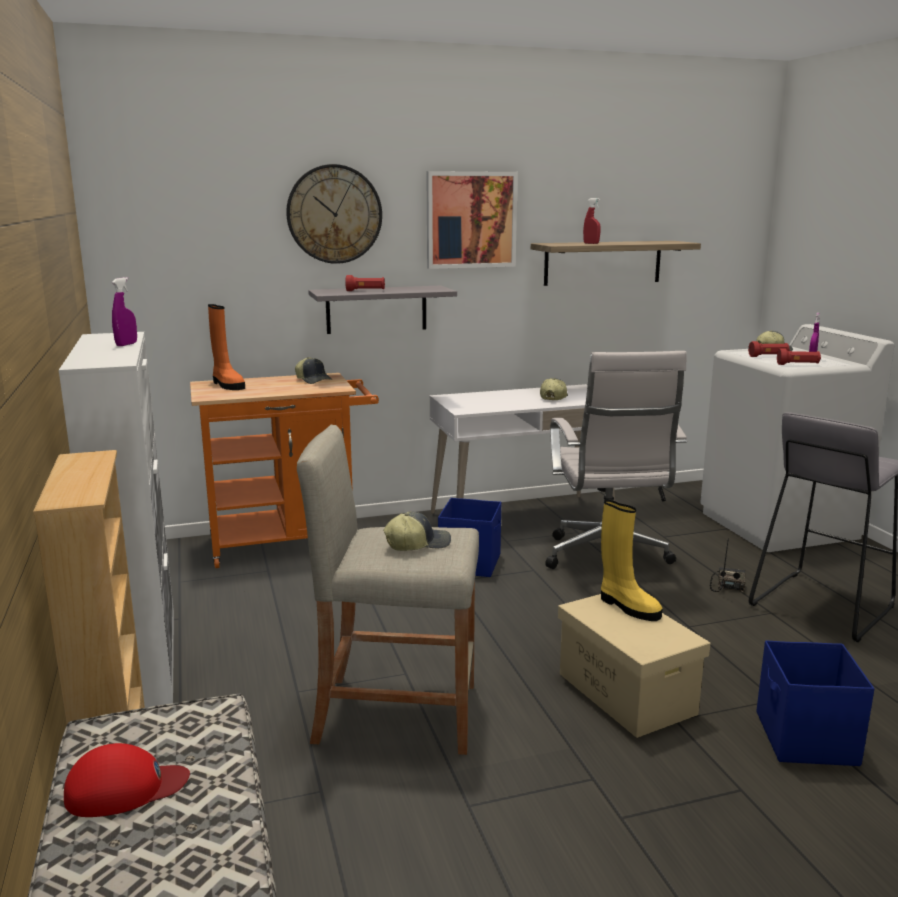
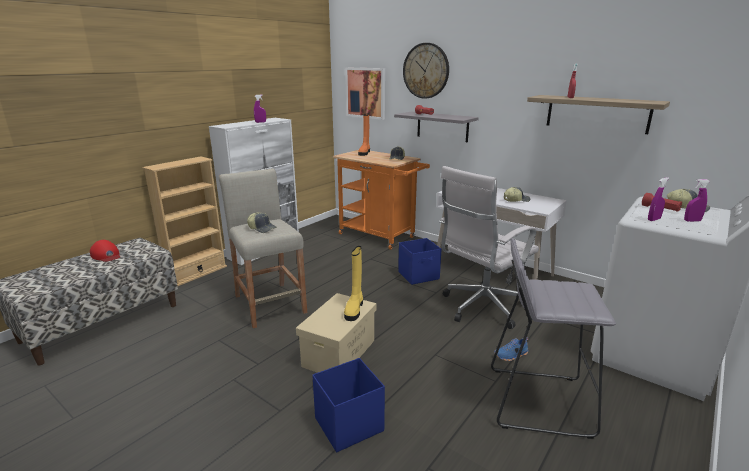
camera: 55 degrees right, 5 degrees up
picture [426,171,518,269] -> picture moved to [345,67,385,120]
radio [710,542,745,593] -> blue shoe [494,337,529,361]
red flashlight [777,348,821,365] -> purple spray bottle [648,177,669,221]

